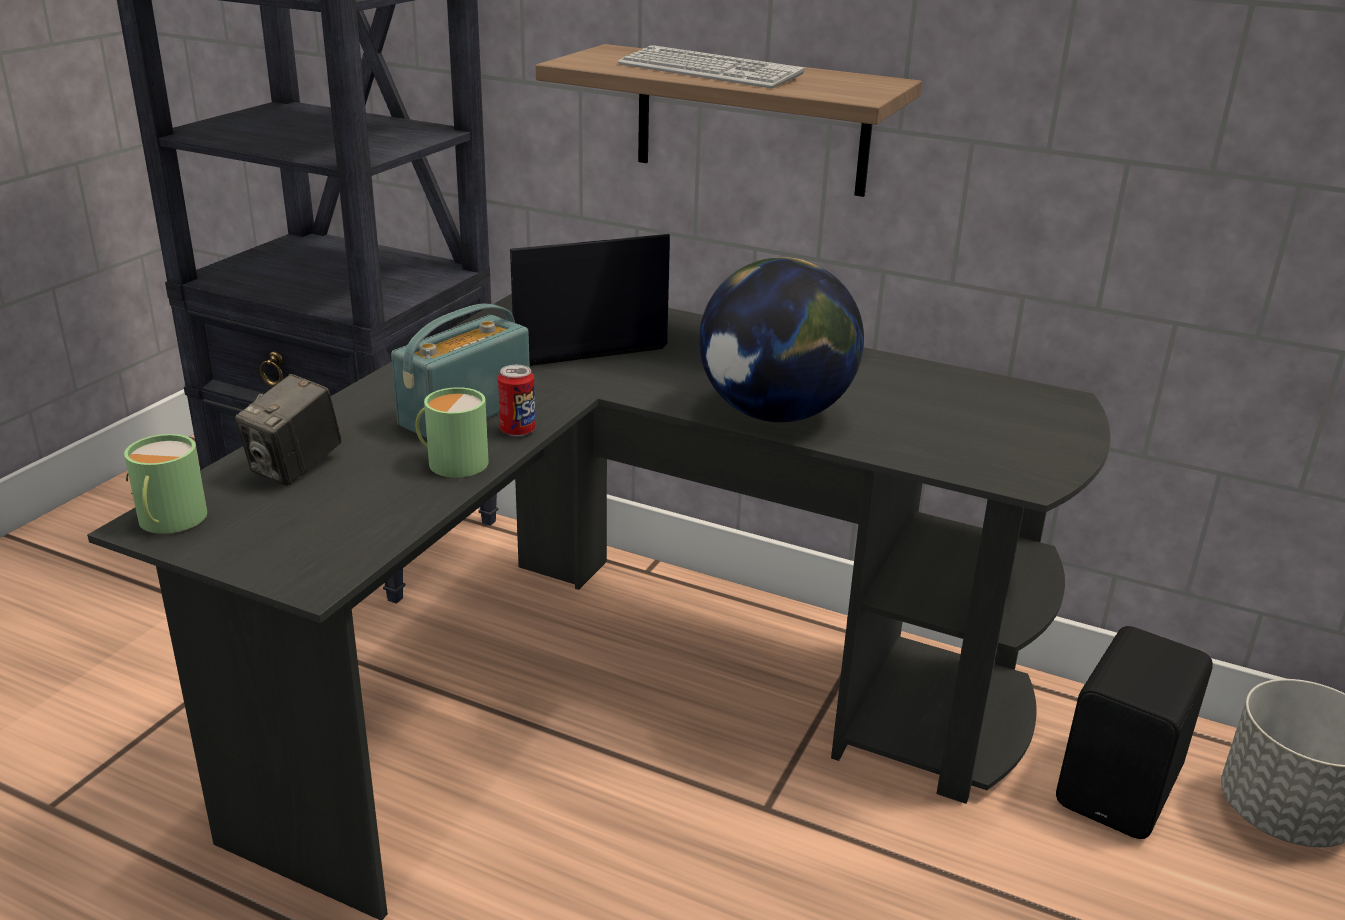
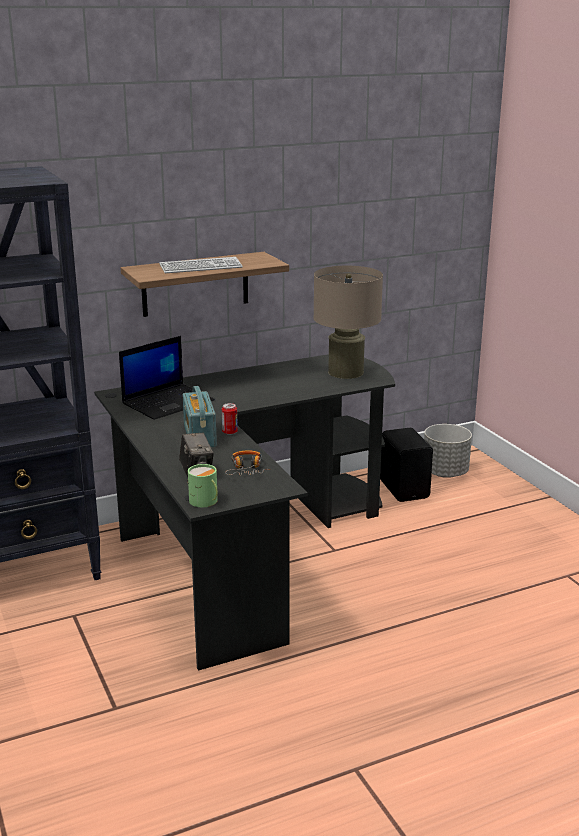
camera: 50 degrees left, 5 degrees down
green mug [415,387,489,478] -> none
laptop [505,234,670,366] -> laptop turned 150 degrees counterclockwise [119,336,215,420]
globe [699,257,864,422] -> none
none -> headphones [225,451,270,476]
none -> beige table lamp [314,266,383,379]

